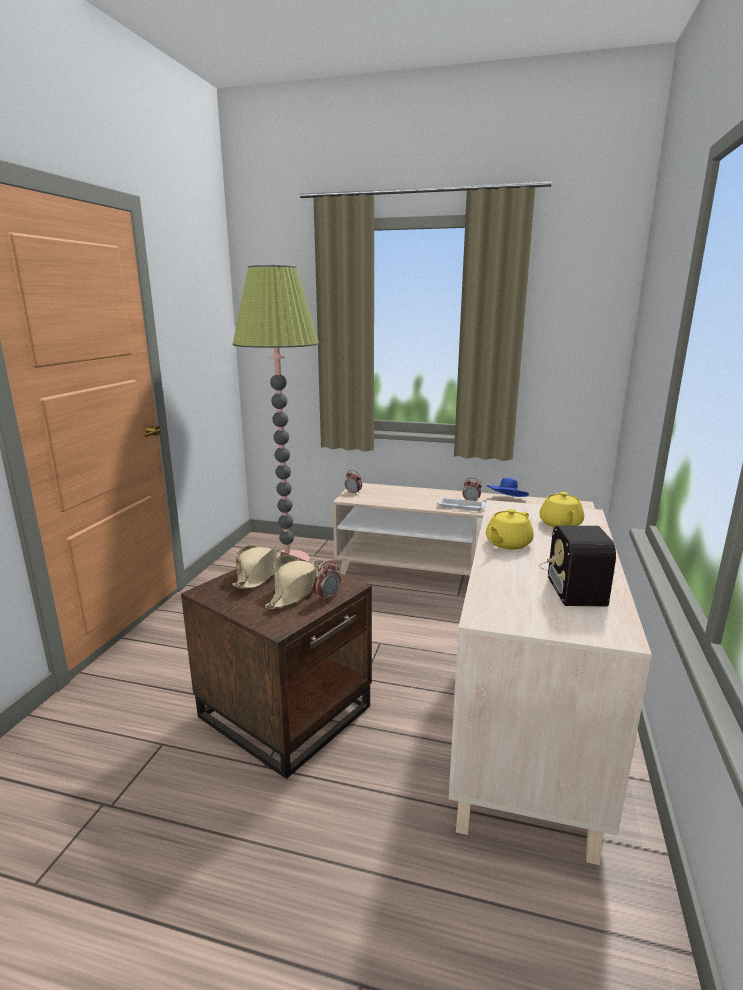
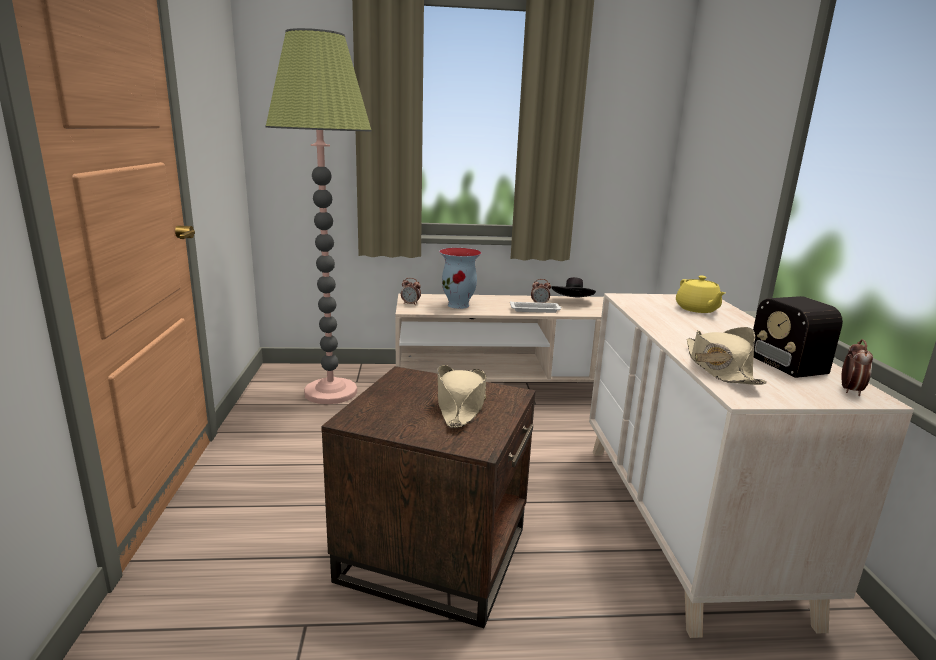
camera: 20 degrees left, 0 degrees up
beige hat [232,545,281,589] -> beige hat moved to [687,327,767,385]
alarm clock [313,560,341,602] -> alarm clock moved to [841,339,873,396]
yellow teapot [486,509,534,550] -> none
blue hat [487,478,529,497] -> black hat [551,277,596,297]
none -> vase [439,248,481,309]

